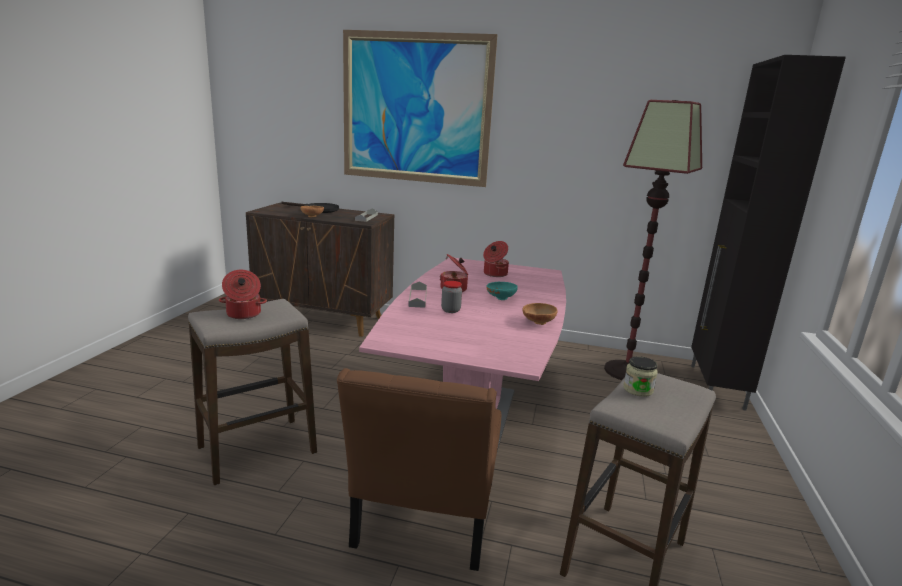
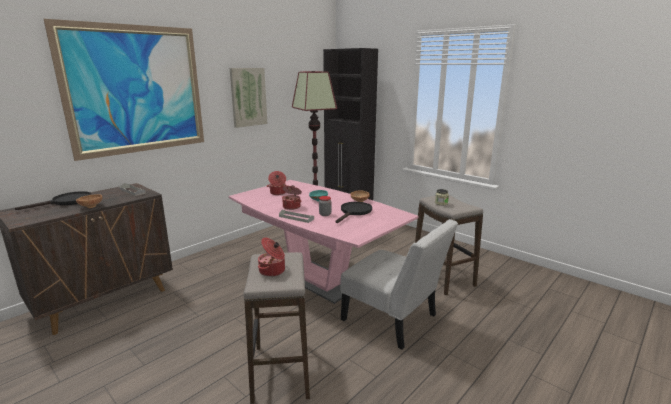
camera: 60 degrees left, 0 degrees up
brown chair [337,368,501,571] -> white chair [340,219,458,349]
none -> picture [230,68,267,128]
none -> black frying pan [335,202,372,223]

